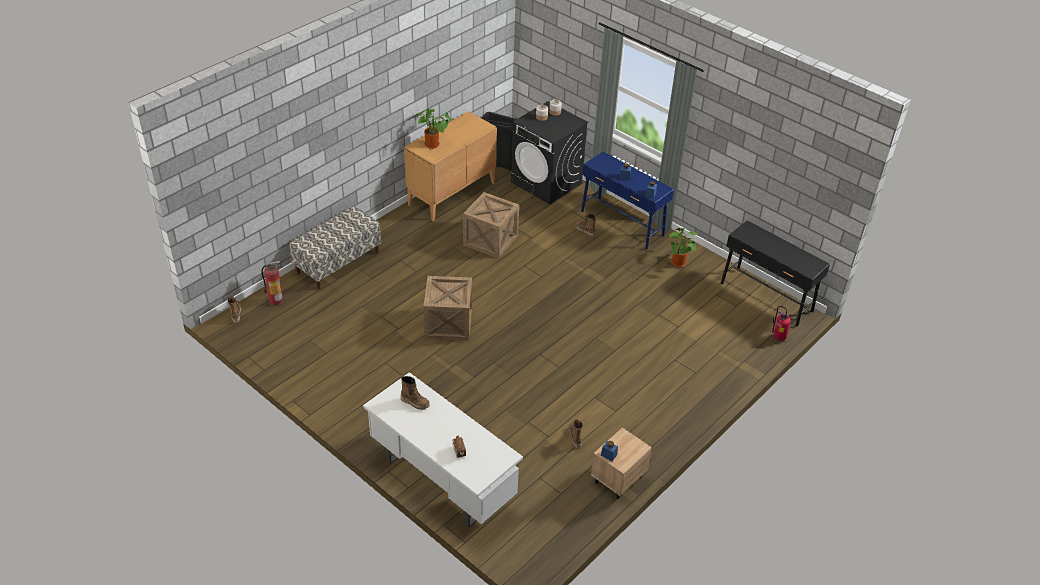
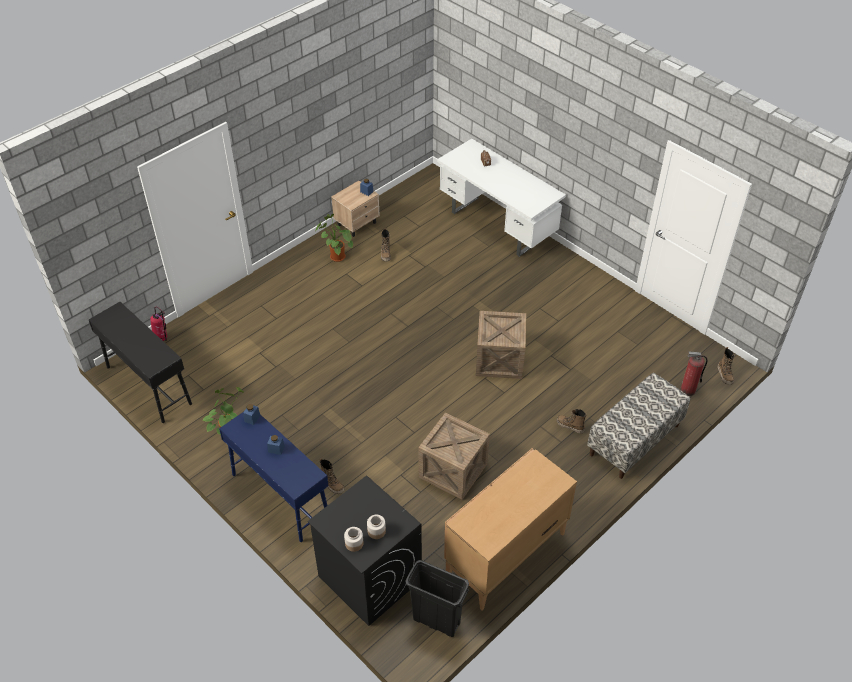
camera: 175 degrees left, 5 degrees up
boot [401,375,430,410] -> boot moved to [556,409,587,434]
potted plant [415,108,452,149] -> potted plant moved to [315,214,353,262]

